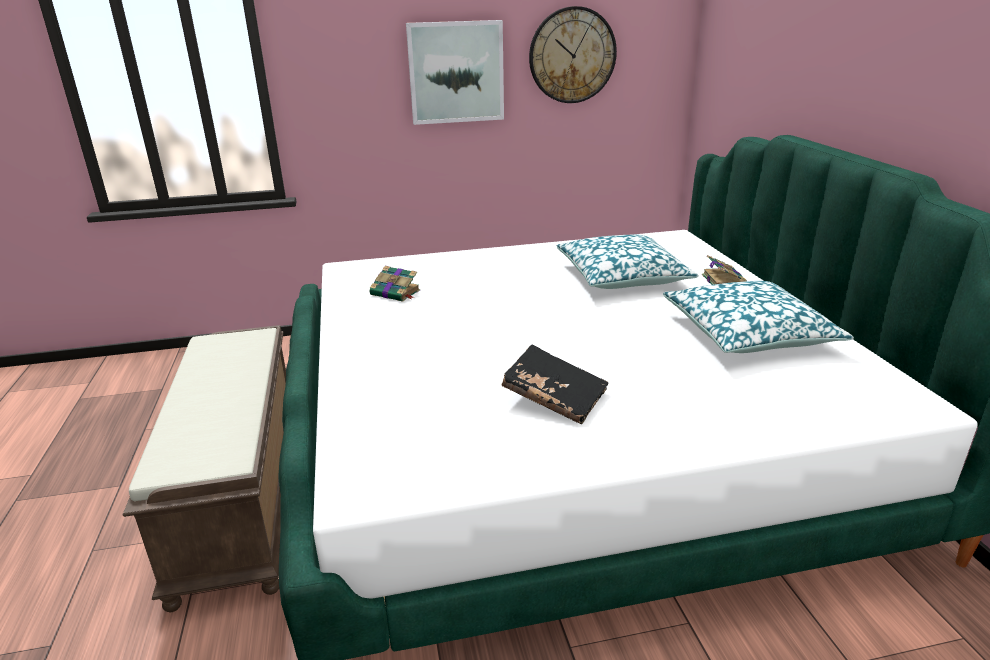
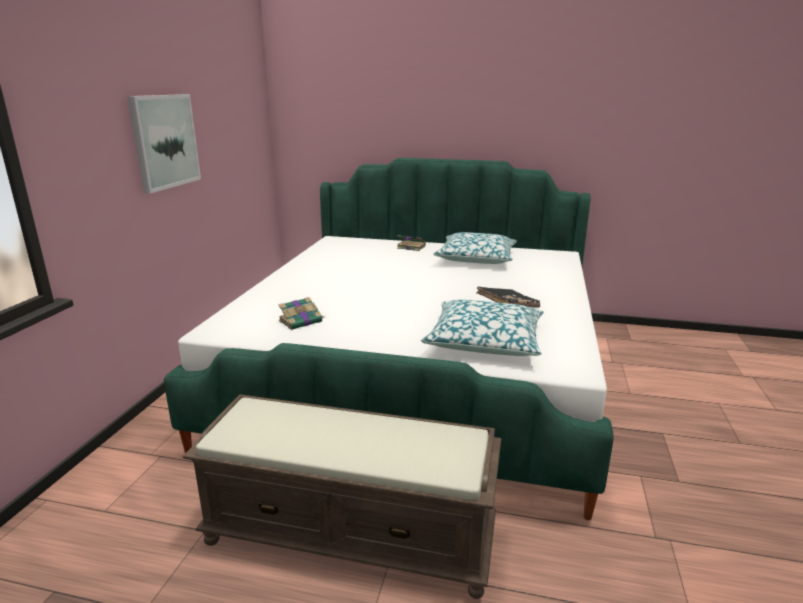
camera: 65 degrees left, 5 degrees down
wall clock [529,6,617,103] -> none
pillow [556,235,699,289] -> pillow moved to [421,300,544,356]

